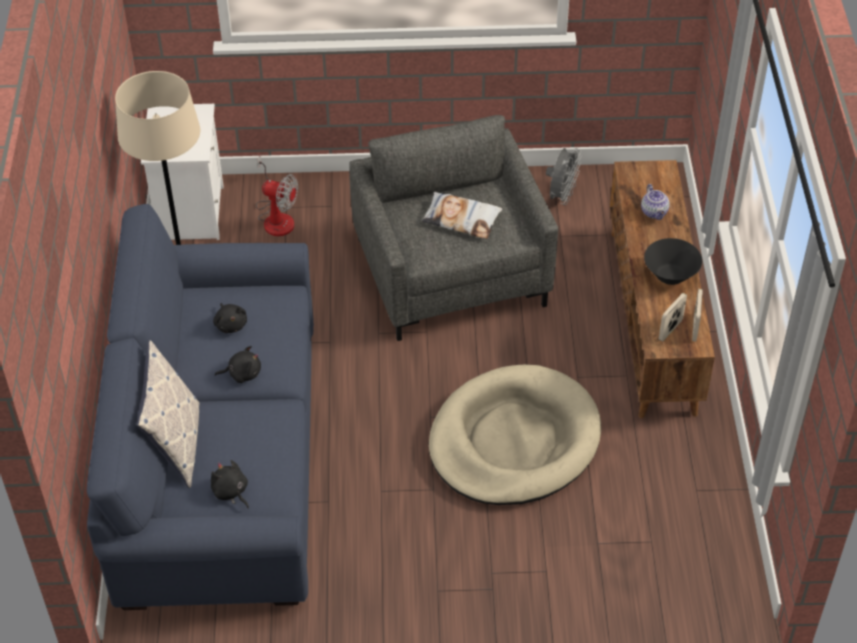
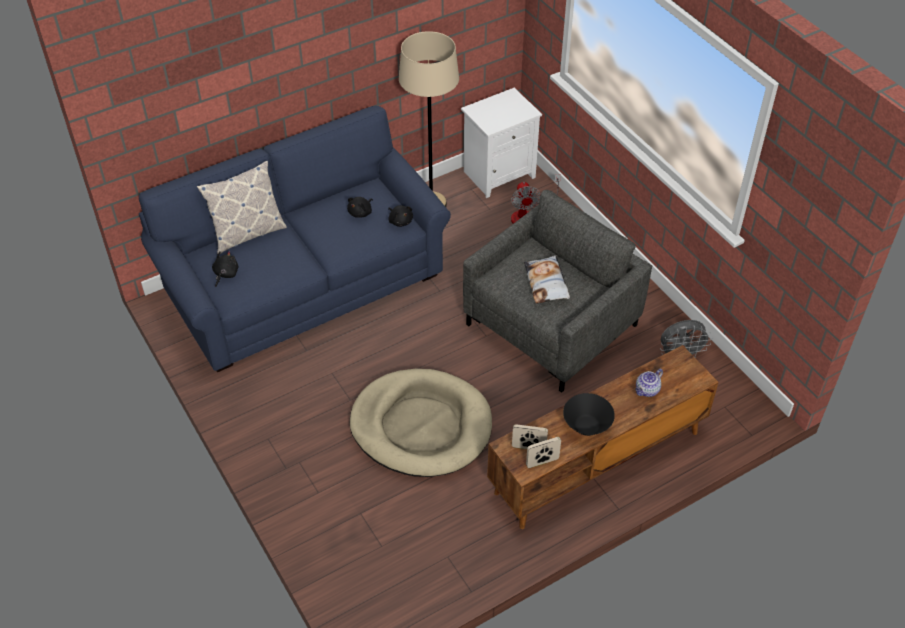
camera: 60 degrees right, 0 degrees up
black plush toy [215,346,261,383] -> black plush toy moved to [388,205,413,227]

